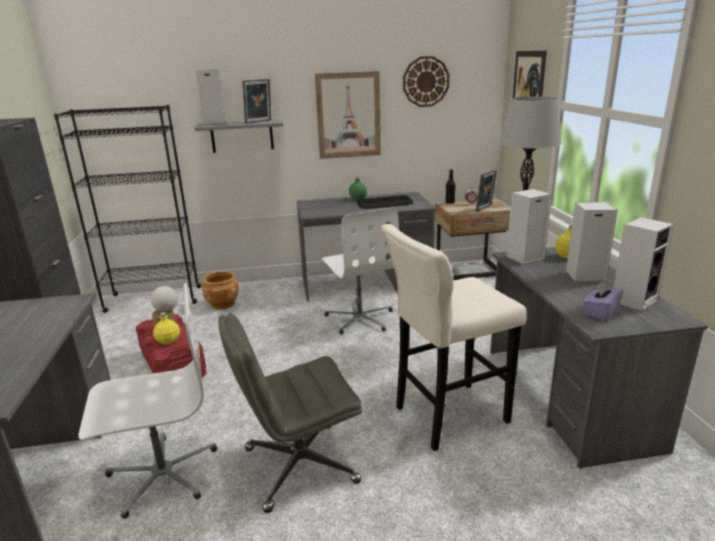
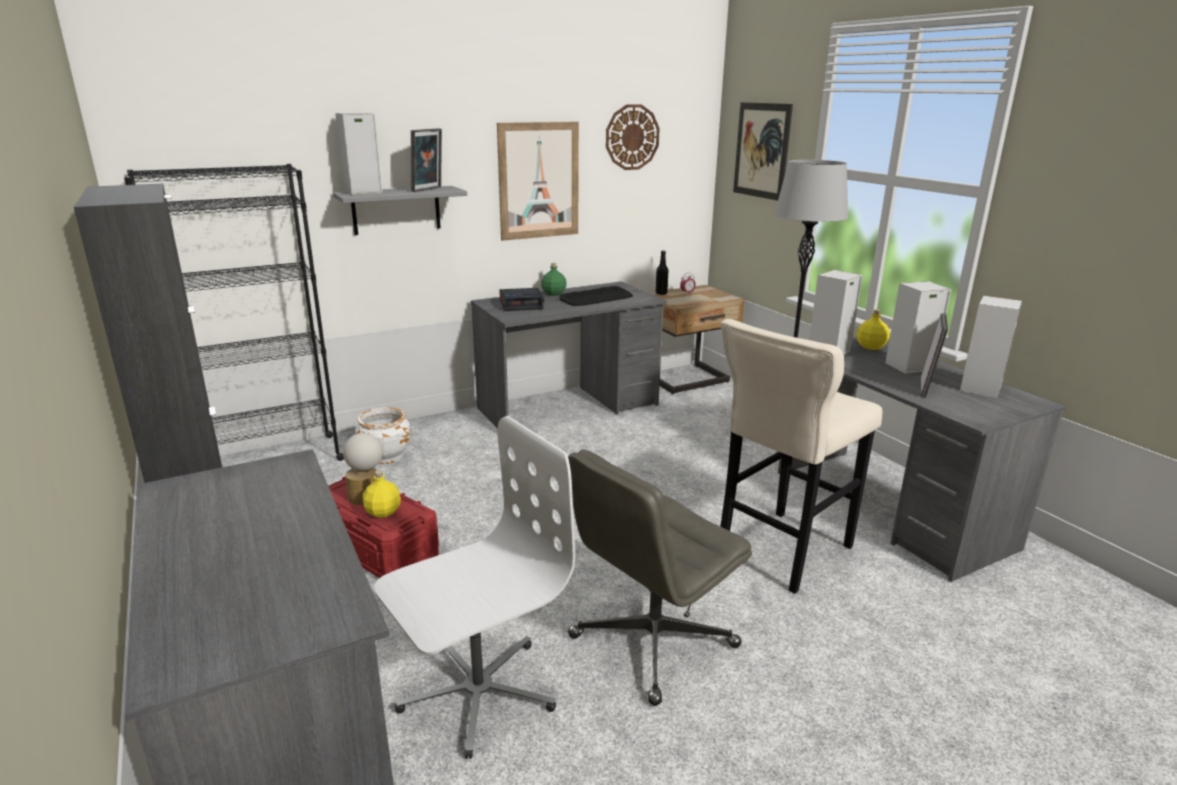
camera: 20 degrees left, 0 degrees up
brown planter [201,271,239,309] -> white planter [355,407,410,464]
white office chair [321,207,399,334] -> none
picture frame [475,170,497,212] -> picture frame moved to [920,313,948,398]
purple tissue box [583,281,624,321] -> none
none -> alarm clock [499,288,544,311]

